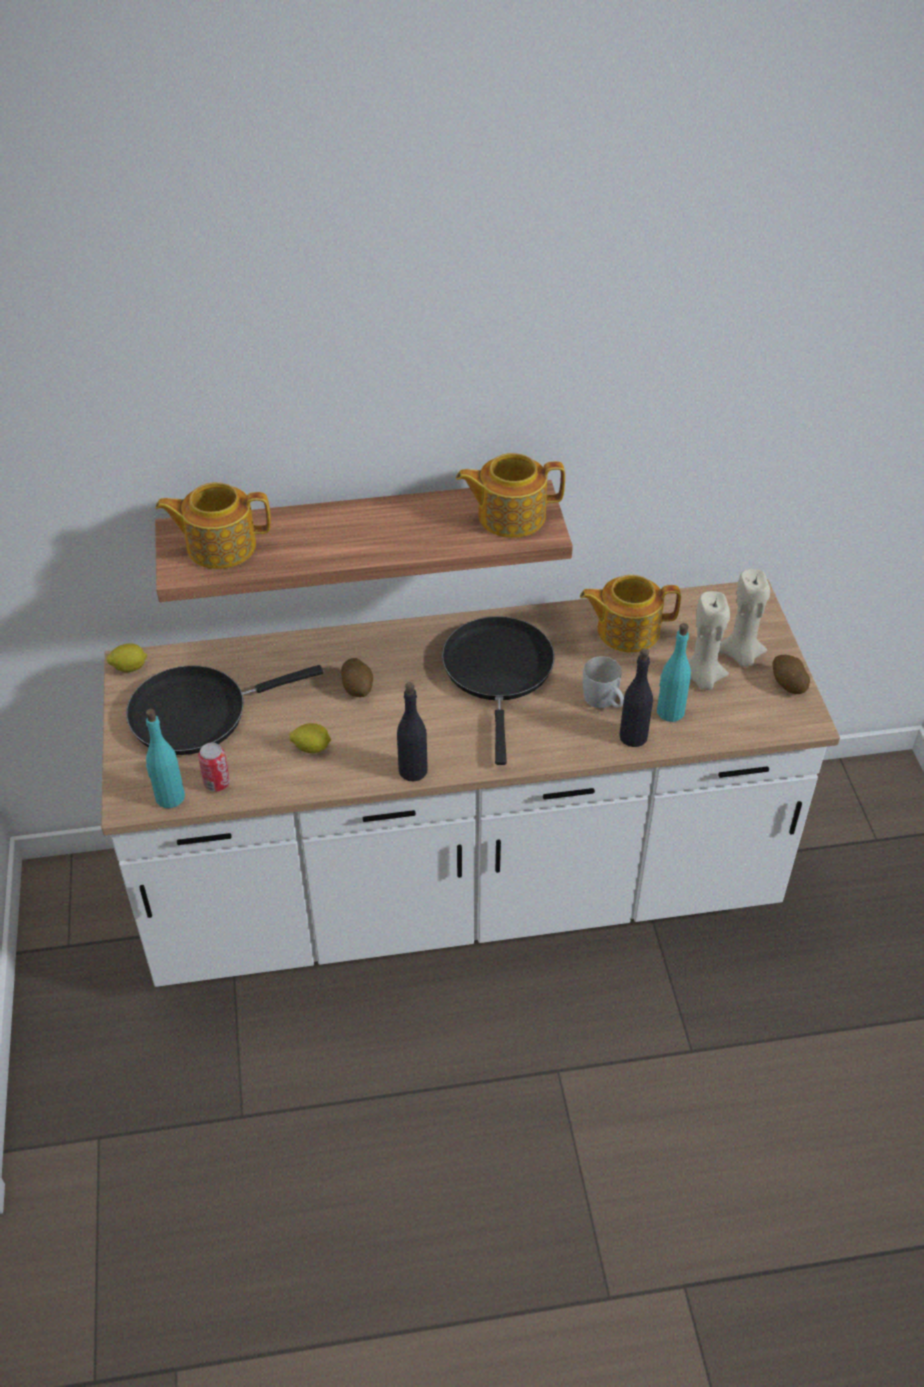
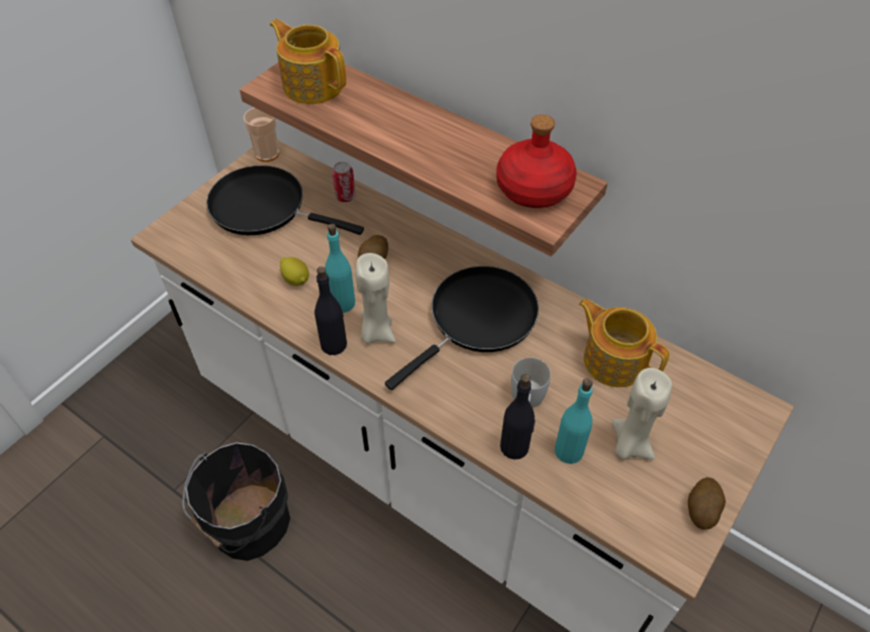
camera: 45 degrees right, 5 degrees up
lemon [106,643,147,672] -> cup [243,108,279,162]
turquoise bottle [146,709,185,808] -> turquoise bottle moved to [325,224,355,313]
can [198,743,230,792] -> can moved to [332,162,356,202]
teapot [456,453,565,538] -> red bottle [496,115,577,208]
beige candle [719,569,770,667] -> beige candle moved to [355,253,396,344]
none -> black bucket [182,442,290,561]

